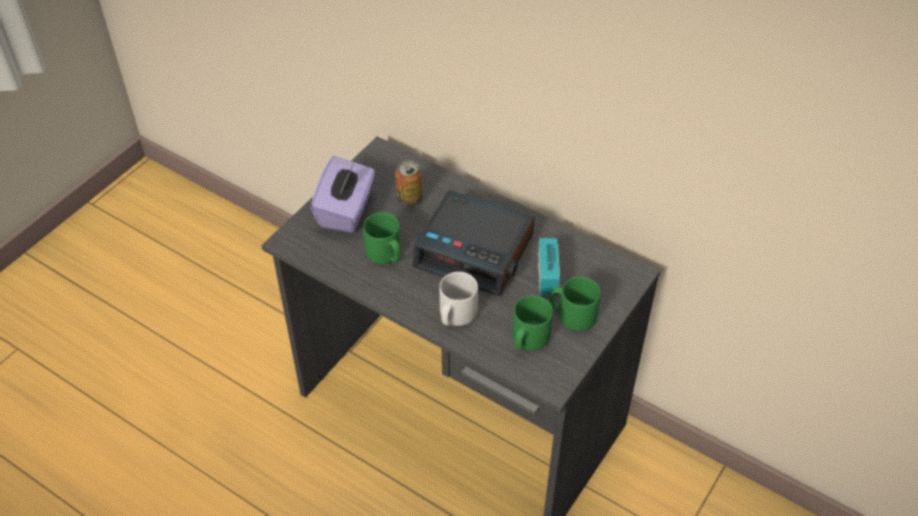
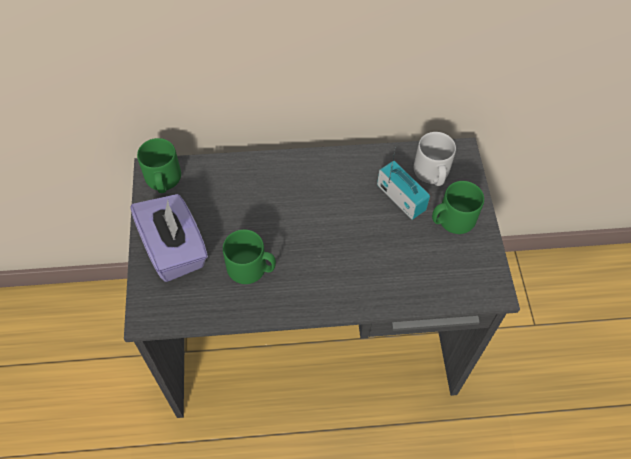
camera: 40 degrees left, 10 degrees up
can [395,161,423,207] -> none
alarm clock [413,190,535,296] -> none
grey mug [439,272,478,326] -> grey mug moved to [414,132,456,186]
green mug [512,295,553,350] -> green mug moved to [137,138,181,193]

